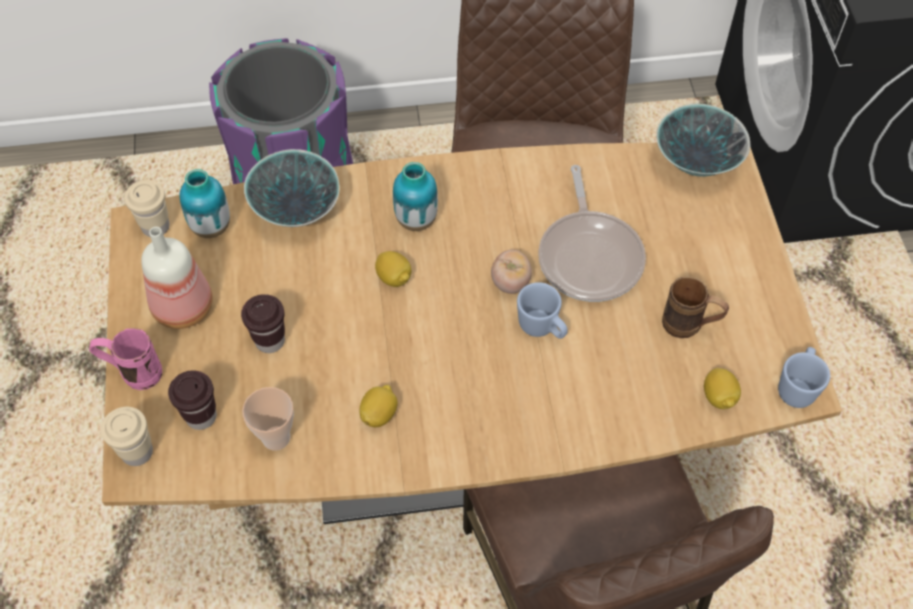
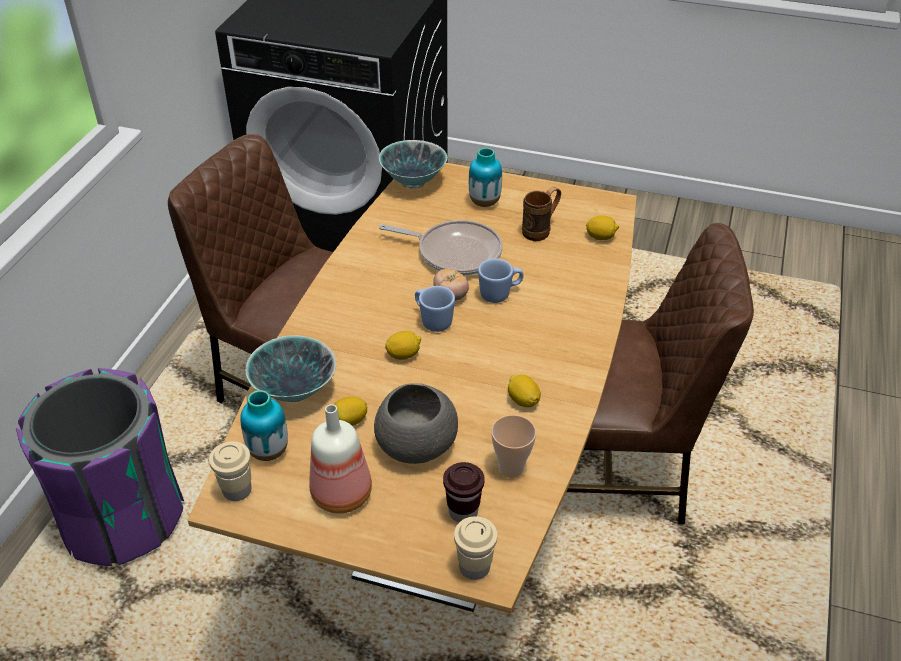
camera: 65 degrees left, 15 degrees down
pink mug [89,328,162,390] -> none
brown cup [241,294,285,353] -> grey bowl [374,383,458,464]
vase [393,162,438,231] -> vase moved to [469,148,502,207]
blue mug [778,347,830,408] -> blue mug moved to [415,286,455,332]
none -> lemon [333,397,367,426]

